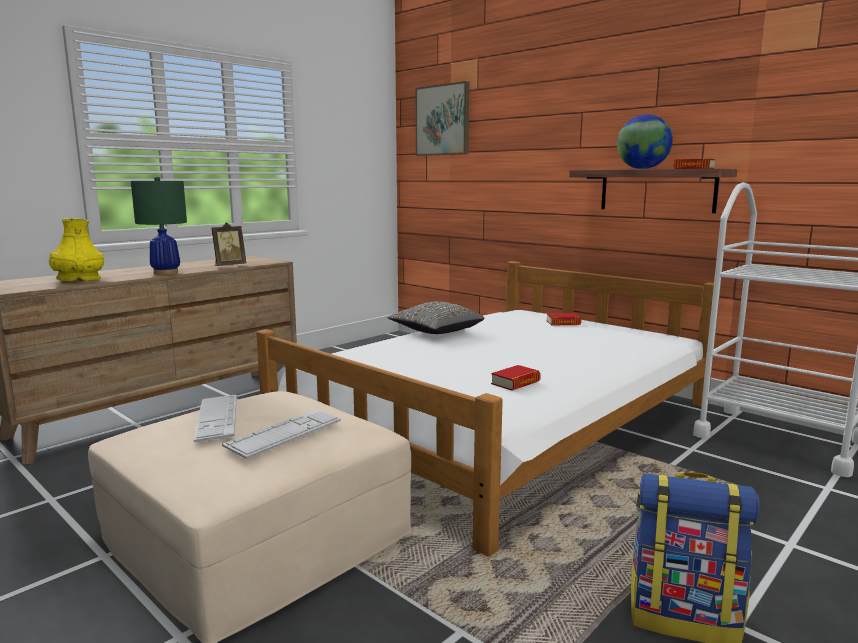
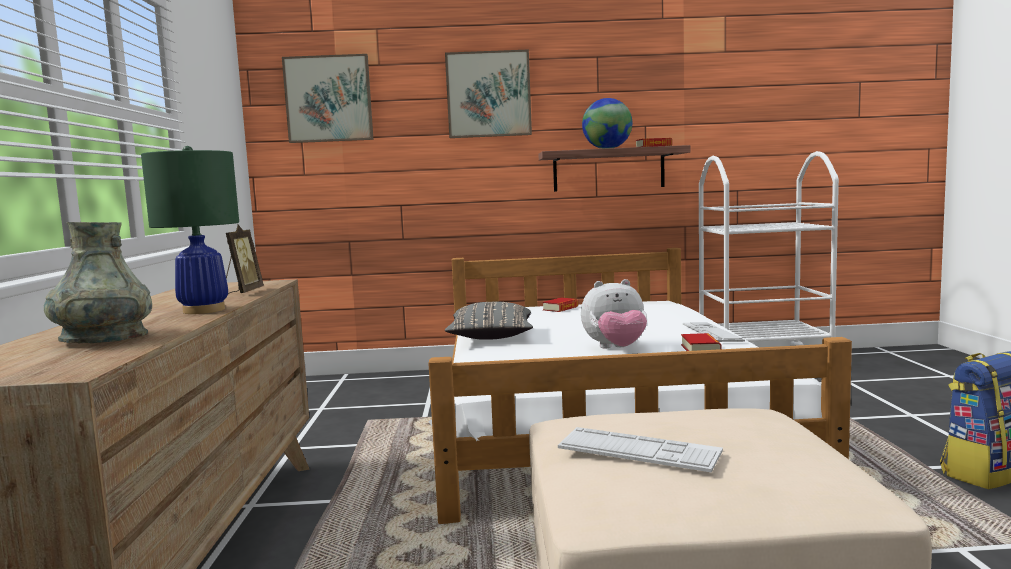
camera: 45 degrees left, 5 degrees down
yellow vase [49,219,104,281] -> grey vase [44,222,152,343]
keyboard [222,409,341,459] -> keyboard moved to [683,322,745,342]
none -> picture [445,49,532,138]
none -> plush toy [581,279,647,349]

